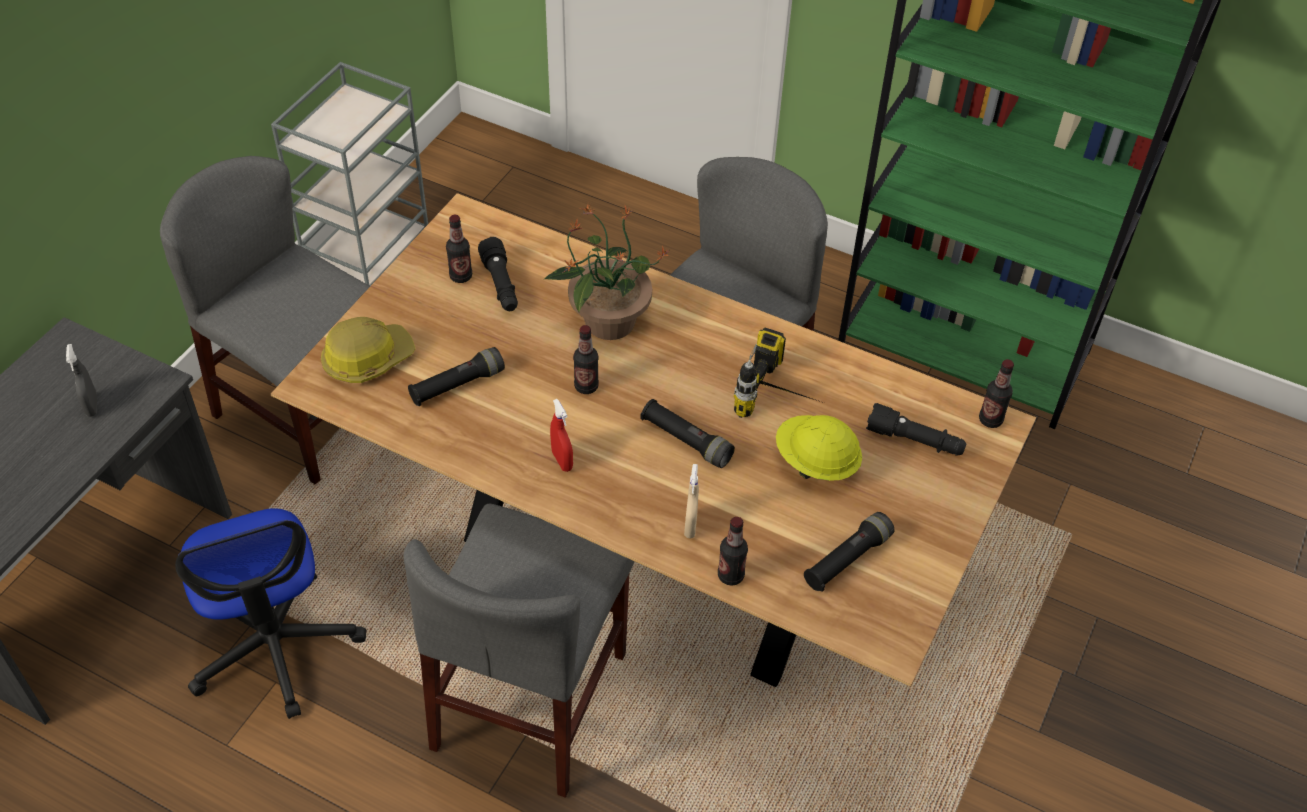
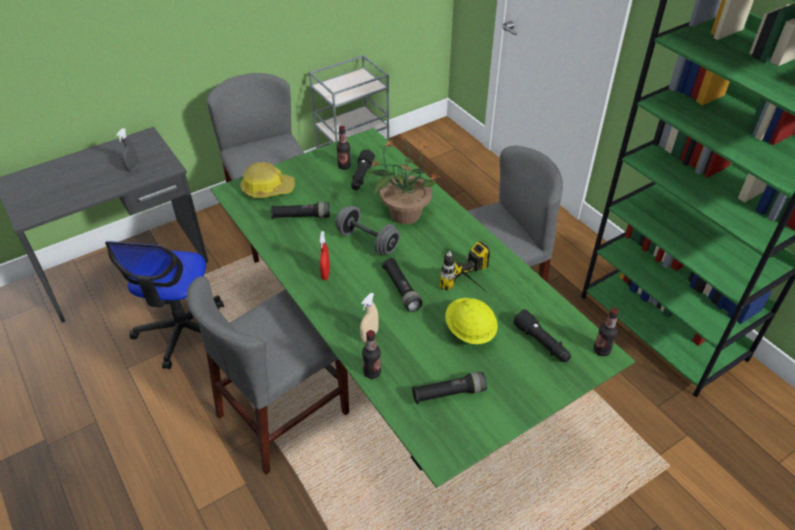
camera: 30 degrees right, 5 degrees down
brown dining table [271,193,1036,687] -> green dining table [210,128,635,488]
bottle [573,325,599,394] -> grey dumbbell [336,206,400,254]

